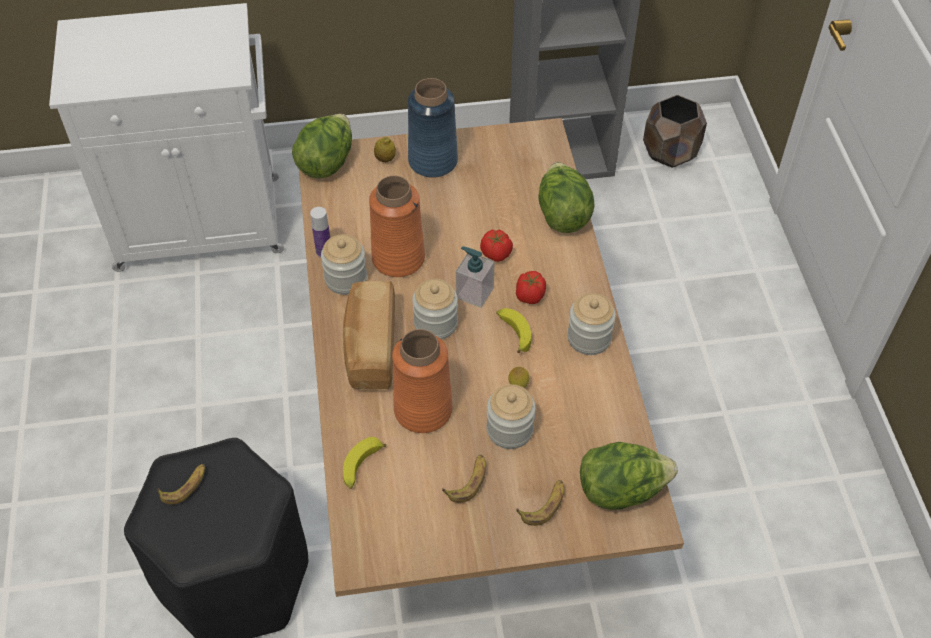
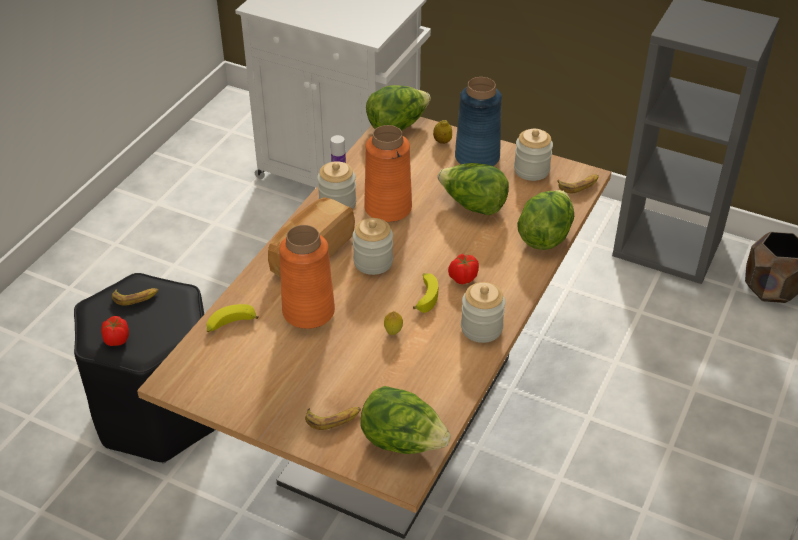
camera: 35 degrees right, 10 degrees down
banana [442,455,486,503] -> banana moved to [557,174,599,193]
soap dispenser [456,246,495,308] -> none
tomato [480,229,513,262] -> tomato moved to [101,316,129,346]
jar [486,384,536,449] -> jar moved to [514,129,553,181]
none -> lettuce [437,163,509,215]

